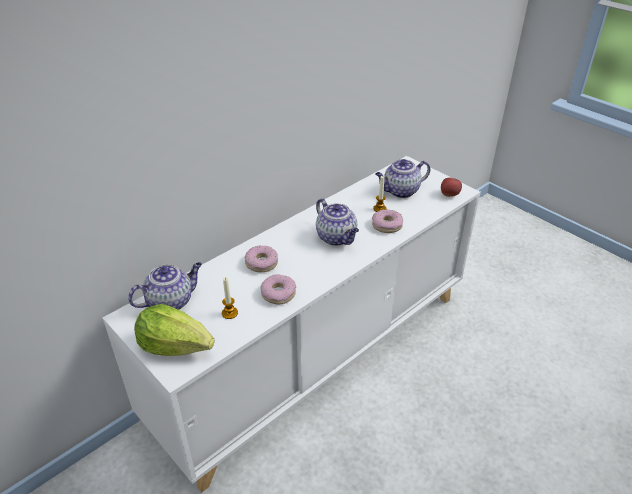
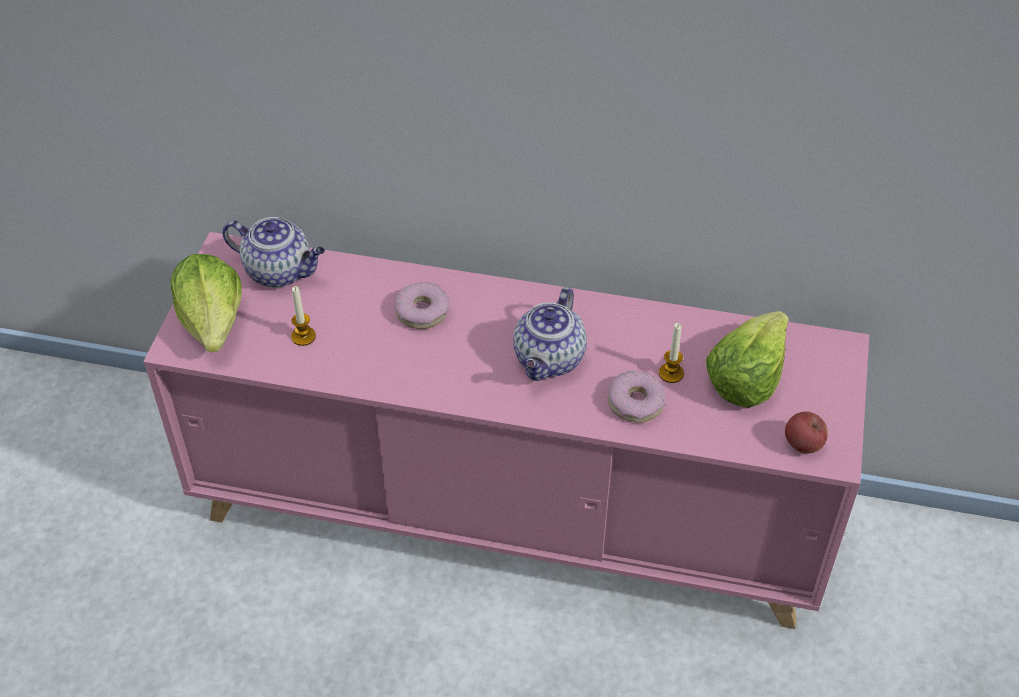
camera: 55 degrees right, 10 degrees up
white cabinet [103,156,481,493] -> pink cabinet [143,232,869,629]
donut [260,274,296,304] -> none
teapot [375,159,430,198] -> lettuce [706,311,789,408]

